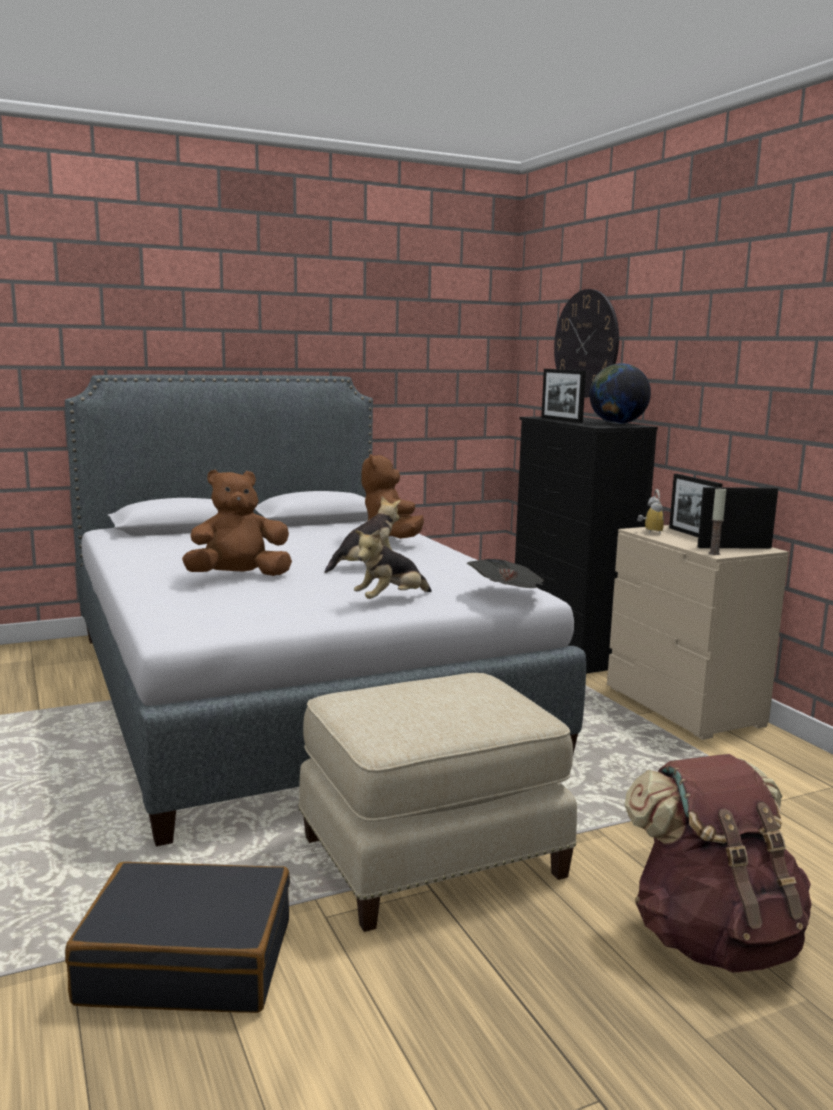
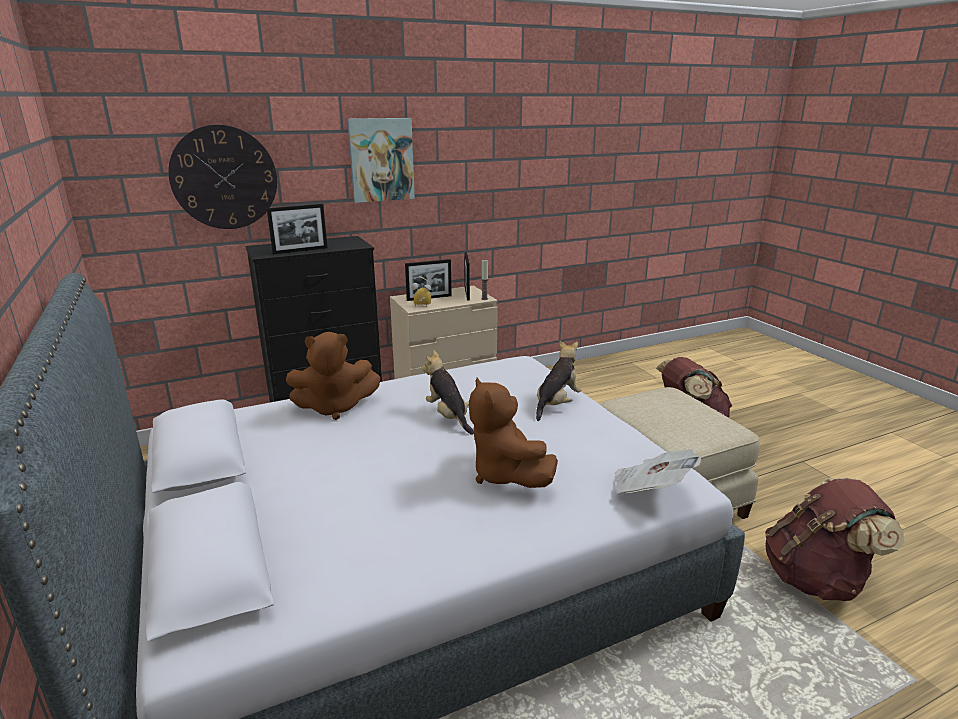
camera: 90 degrees left, 10 degrees up
black suitcase [65,862,290,1013] -> brown backpack [765,478,905,601]
plush toy [354,530,432,599] -> plush toy turned 105 degrees counterclockwise [536,341,581,421]
newspaper [467,559,544,588] -> newspaper moved to [614,449,701,494]
globe [590,363,651,424] -> none
none -> picture [347,118,415,203]

